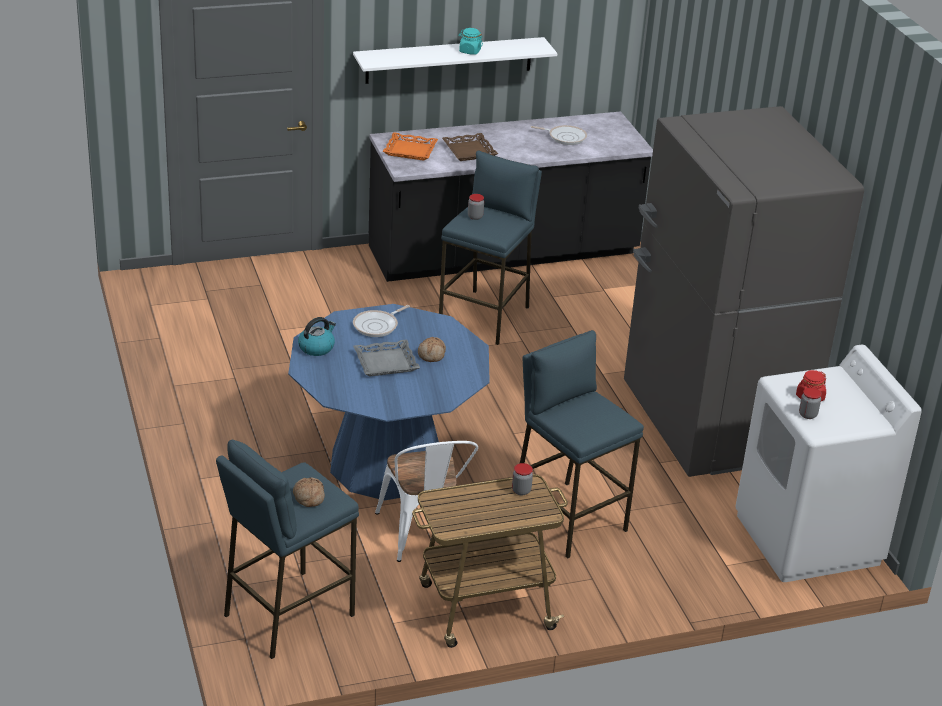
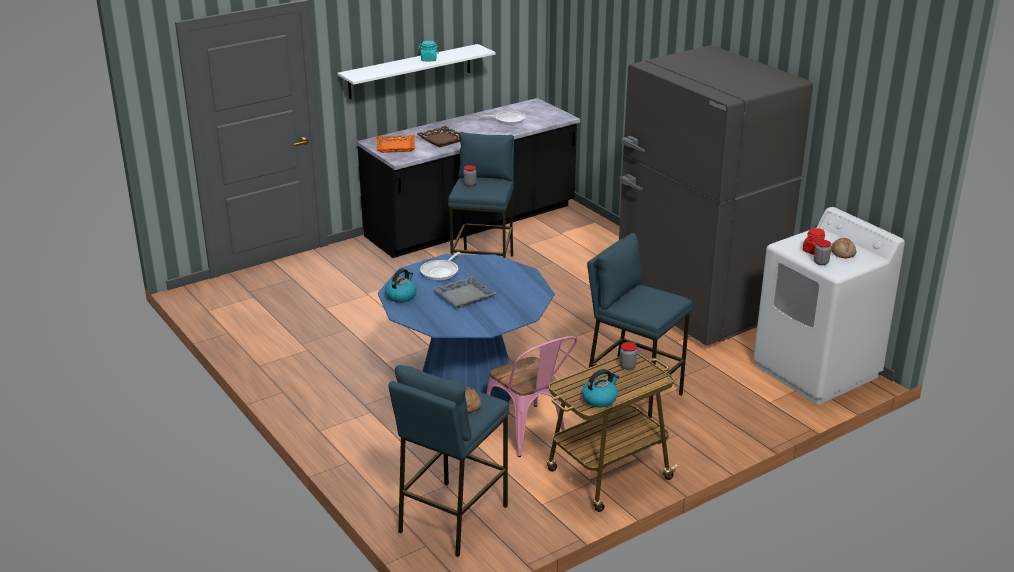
camera: 15 degrees left, 5 degrees down
white chair [375,441,478,562] -> pink chair [487,336,577,457]
bread [418,337,446,362] -> bread moved to [831,238,856,258]
none -> kettle [582,369,619,407]

